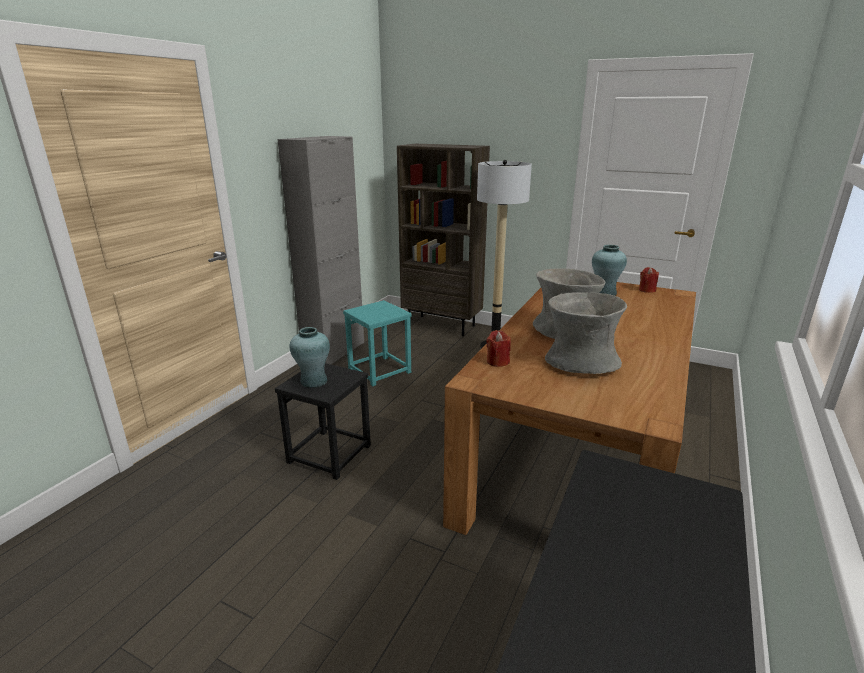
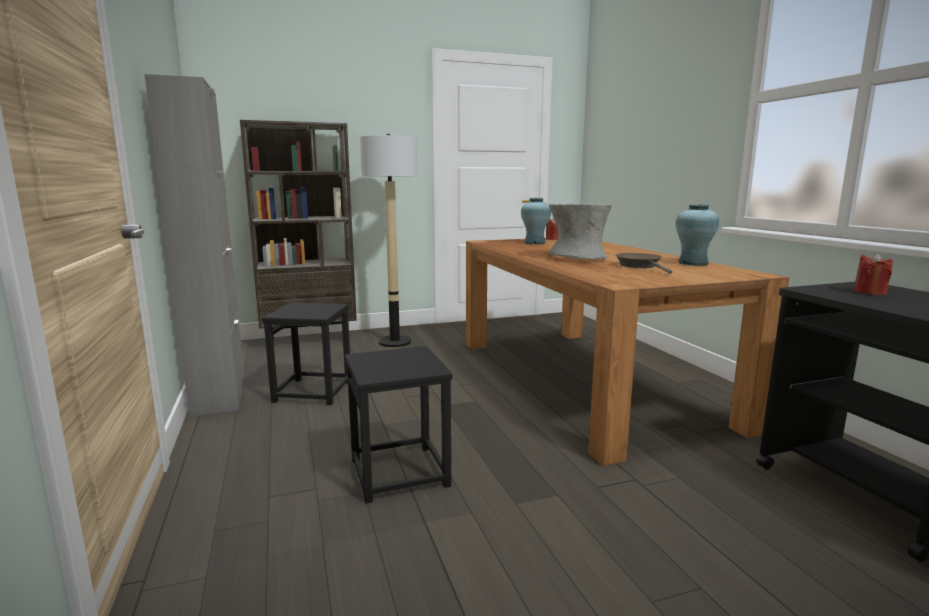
camera: 45 degrees left, 10 degrees down
turquoise vase [290,327,330,388] -> turquoise vase moved to [676,204,719,266]
turquoise stool [343,300,412,386] -> black stool [262,302,350,405]
red candle [486,330,511,367] -> red candle moved to [854,252,893,295]
grey vase [545,292,627,374] -> brown frying pan [615,253,672,274]

